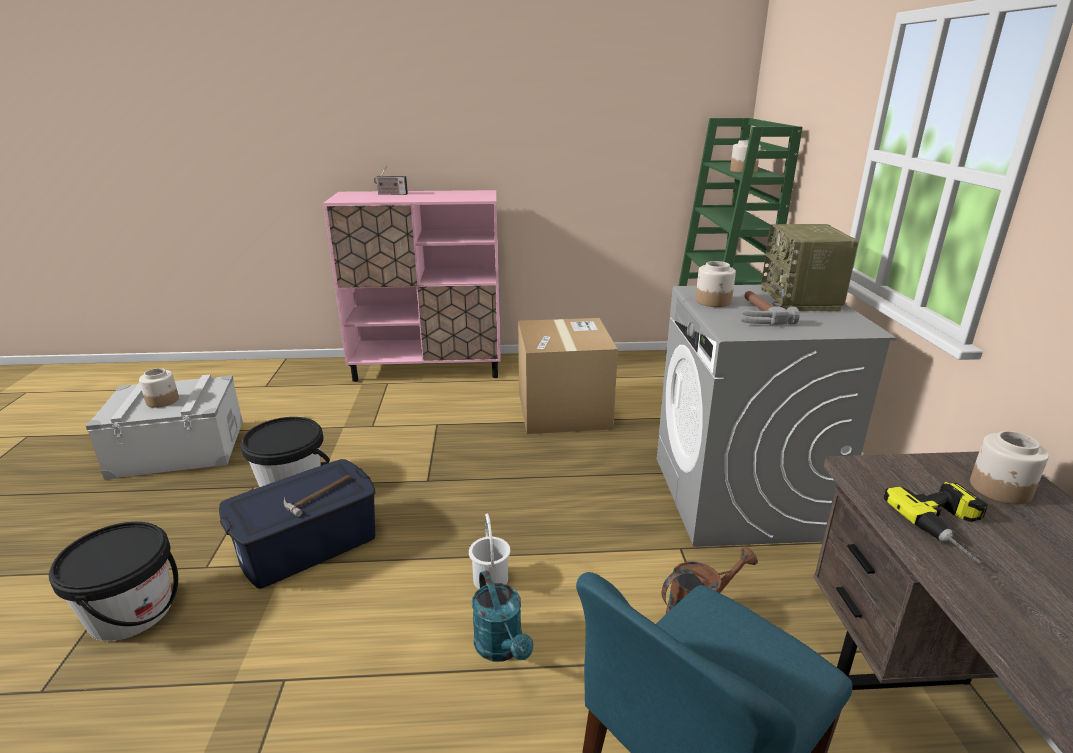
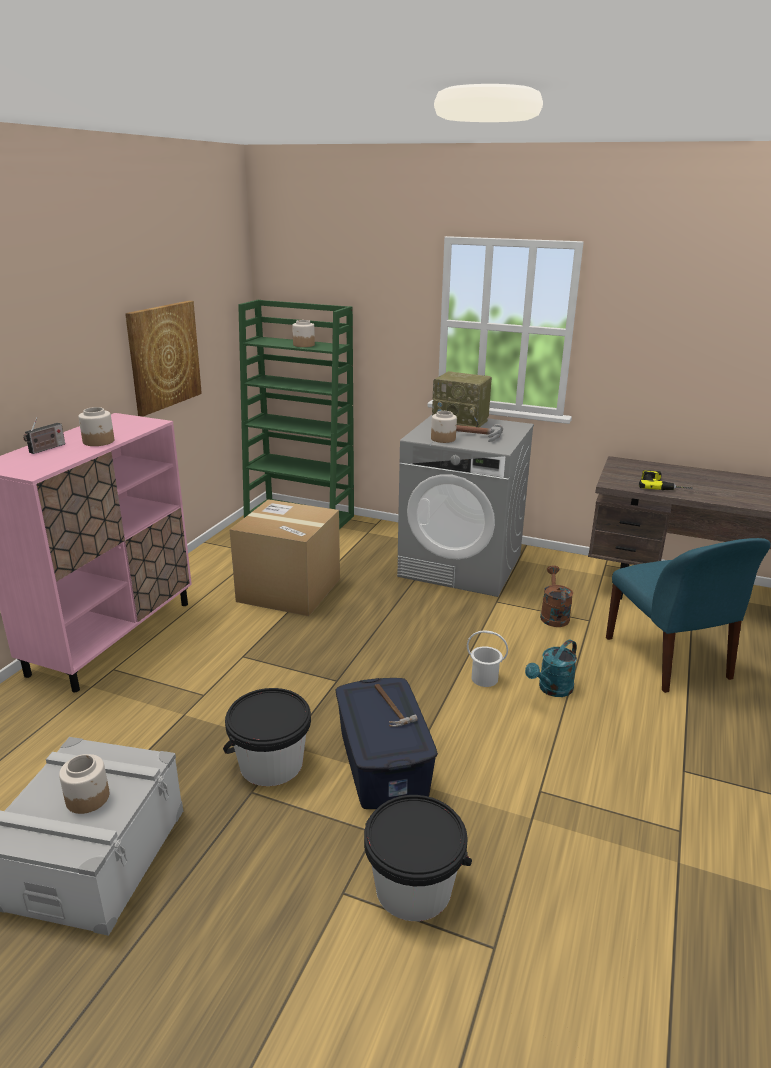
camera: 65 degrees left, 0 degrees up
turquoise watering can [472,570,533,661] -> turquoise watering can turned 135 degrees clockwise [525,639,577,697]
jar [970,431,1049,504] -> jar moved to [78,407,114,446]
none -> picture [125,301,202,416]

